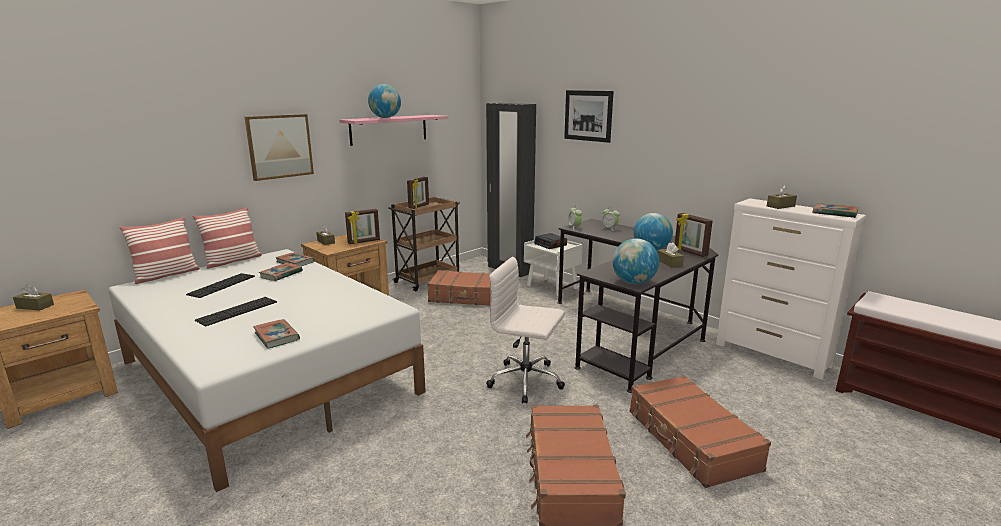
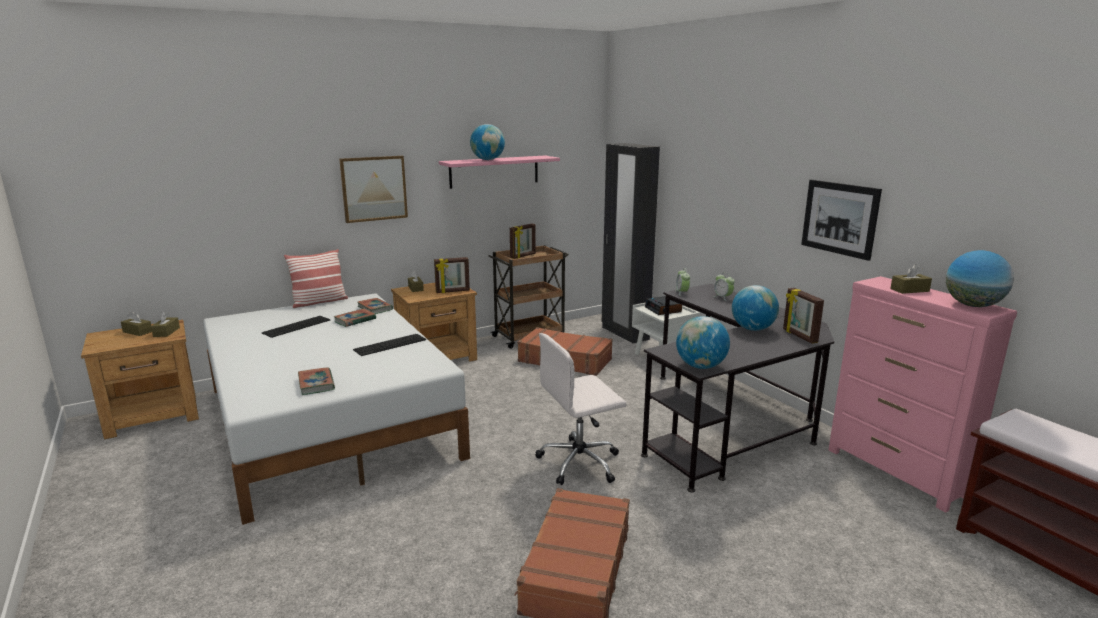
camera: 15 degrees right, 0 degrees up
pillow [119,217,200,284] -> none
keyboard [195,297,277,326] -> keyboard moved to [353,334,426,356]
white office chair [486,257,565,404] -> white office chair turned 60 degrees counterclockwise [535,333,627,485]
picture [564,90,614,143] -> picture moved to [801,180,882,261]
brown suitcase [630,375,771,488] -> none
brown tissue box [658,242,684,268] -> brown tissue box moved to [151,311,180,337]
white dresser [716,198,867,380] -> pink dresser [828,276,1017,512]
book [812,203,859,218] -> globe [946,250,1014,307]

